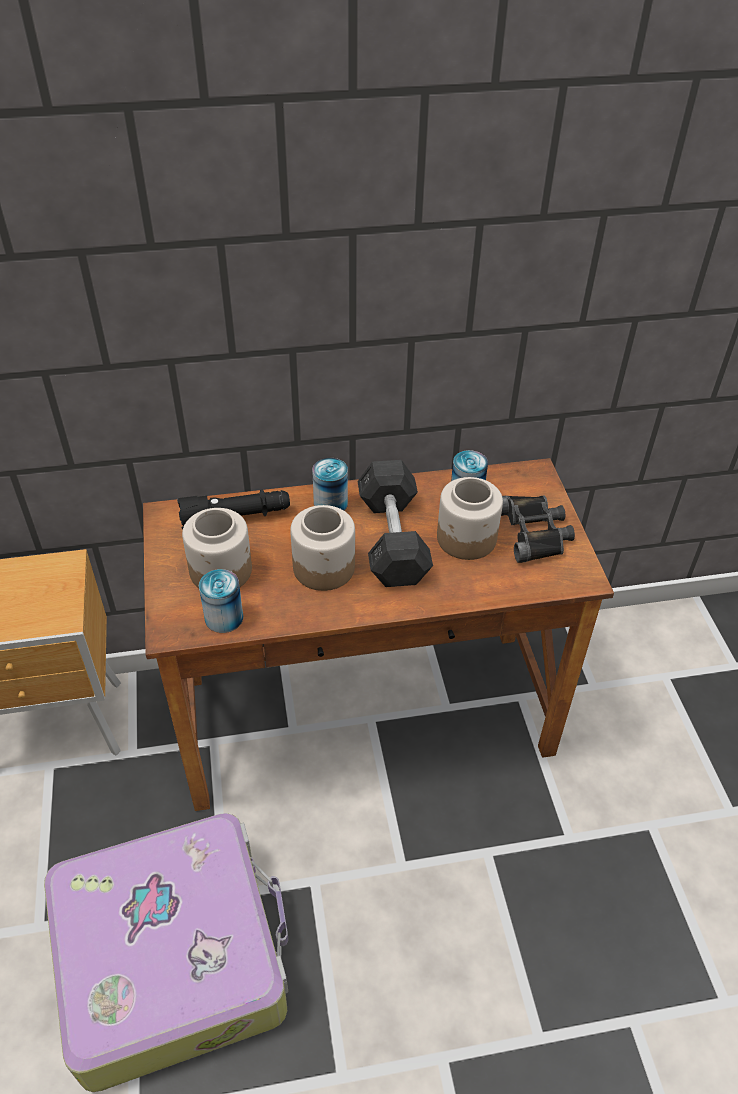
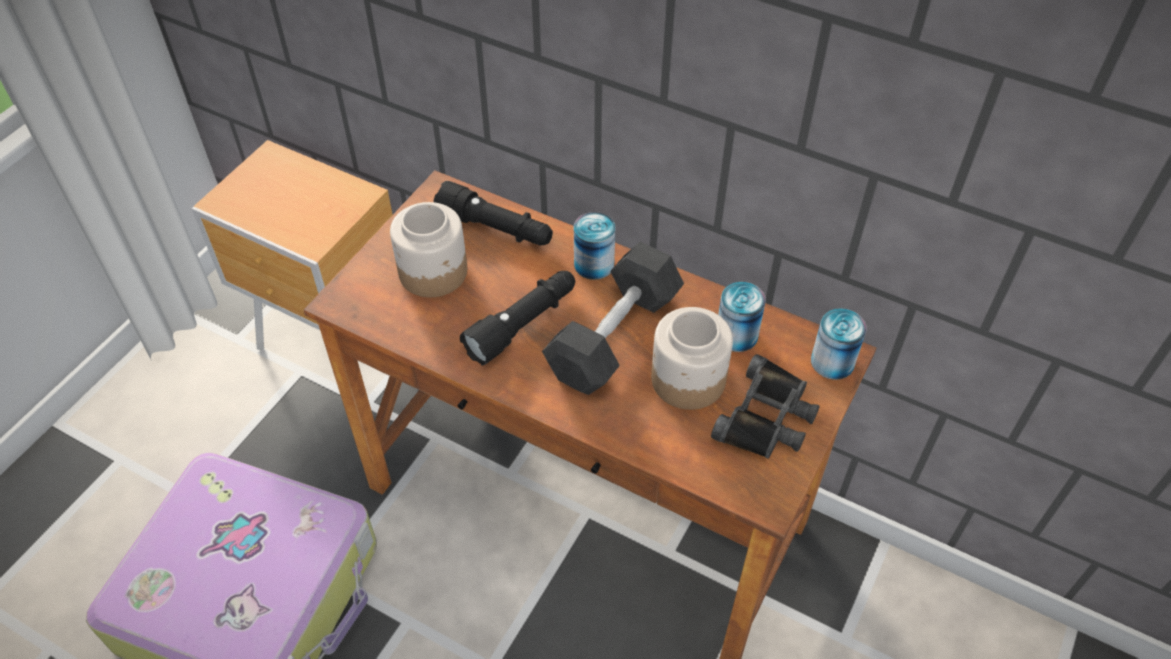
camera: 40 degrees right, 5 degrees up
can [199,569,243,633] -> can moved to [811,308,866,380]
jar [290,505,355,591] -> black flashlight [460,271,575,366]

